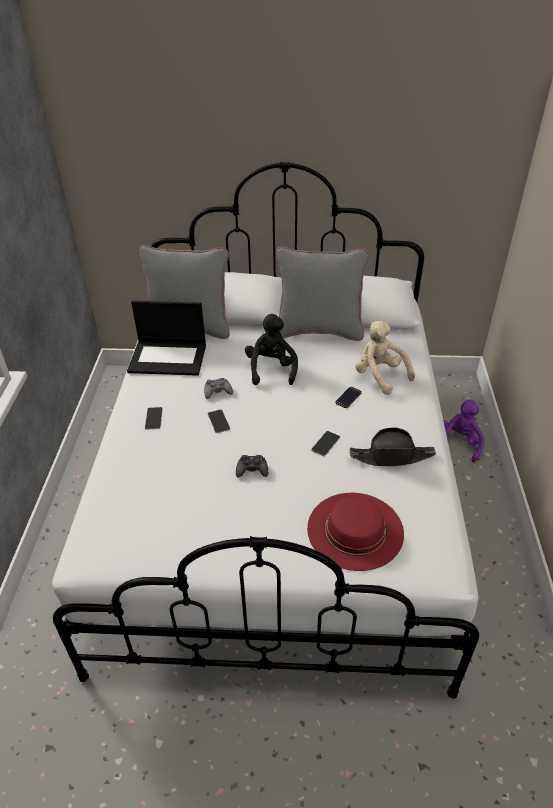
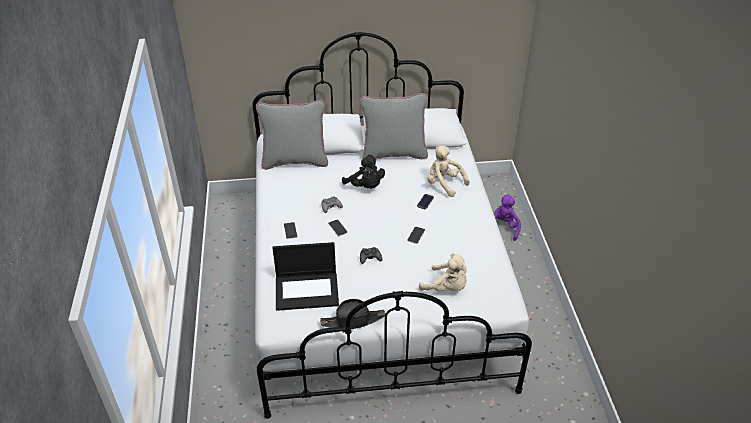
camera: 10 degrees left, 0 degrees up
laptop [127,301,206,376] -> laptop moved to [273,242,339,311]
black plush toy [245,314,298,385] -> black plush toy turned 150 degrees clockwise [342,154,385,188]
red hat [307,493,404,571] -> beige plush toy [419,253,467,291]
black hat [350,427,436,466] -> black hat moved to [320,299,385,329]

